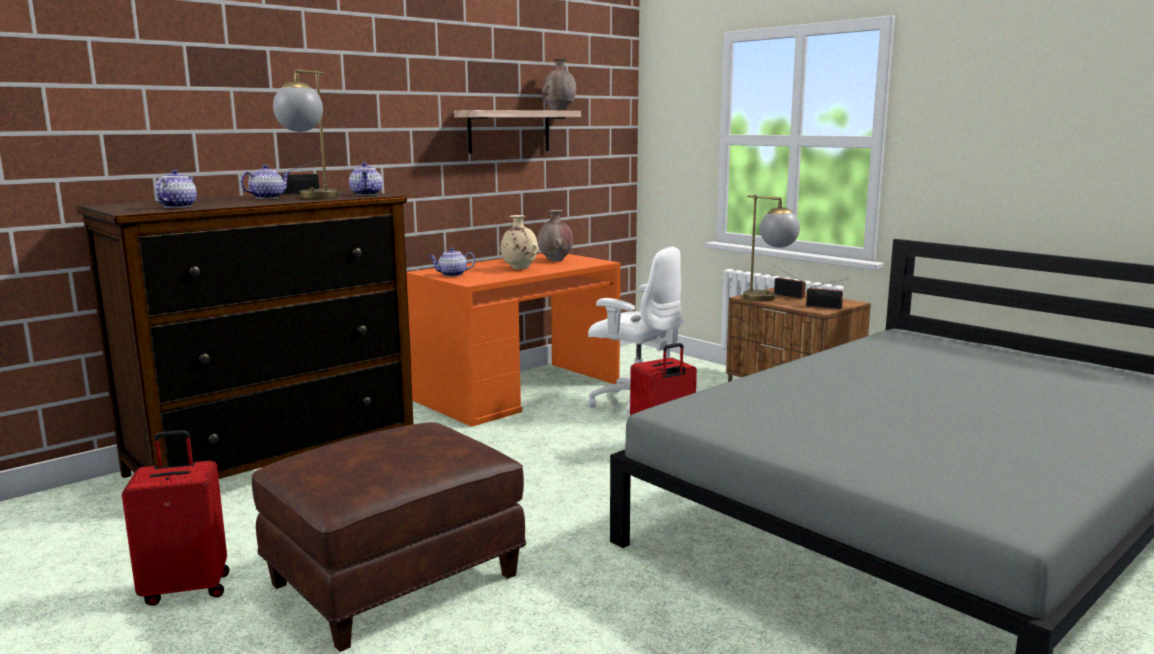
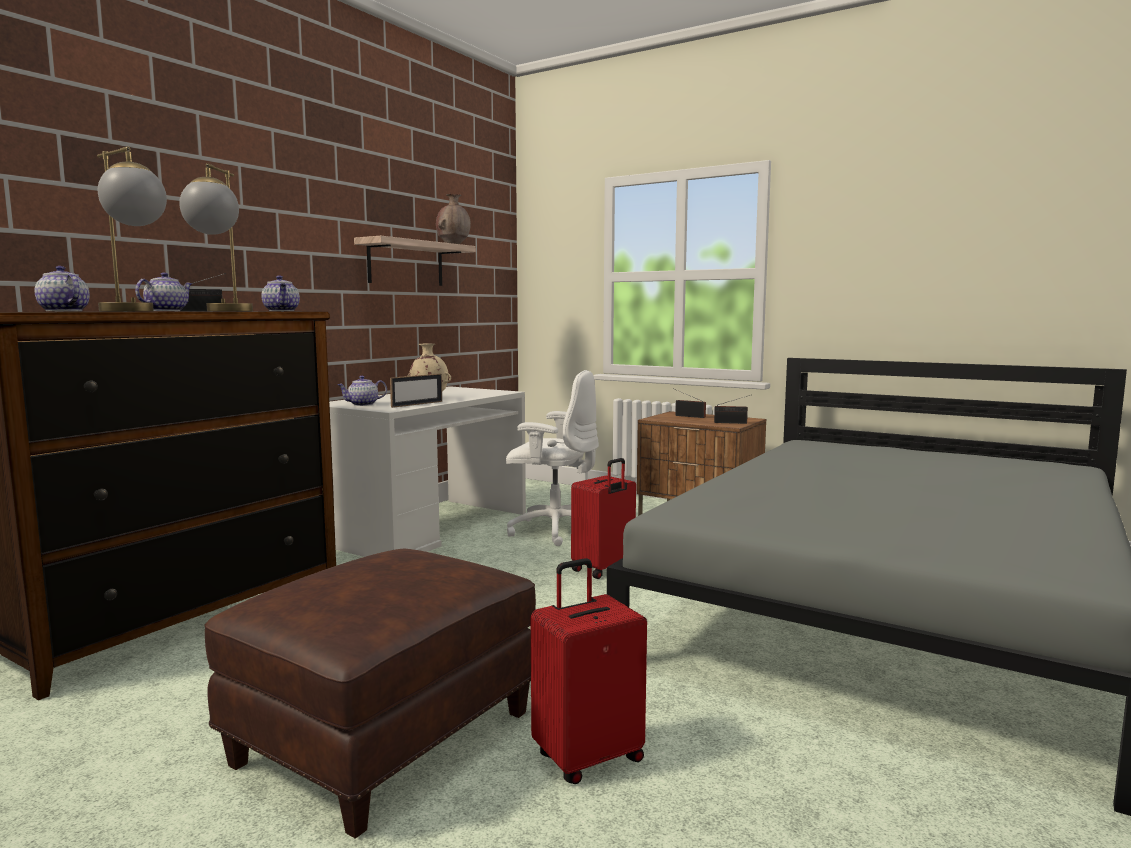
camera: 15 degrees left, 5 degrees down
red suitcase [122,430,230,606] -> red suitcase moved to [531,558,647,784]
teapot [155,170,197,208] -> teapot turned 45 degrees counterclockwise [35,266,90,311]
orange desk [406,253,620,427] -> white desk [329,386,526,557]
brown vase [538,210,573,261] -> none
table lamp [743,195,800,301] -> table lamp moved to [97,146,167,311]
none -> picture frame [390,374,442,408]

